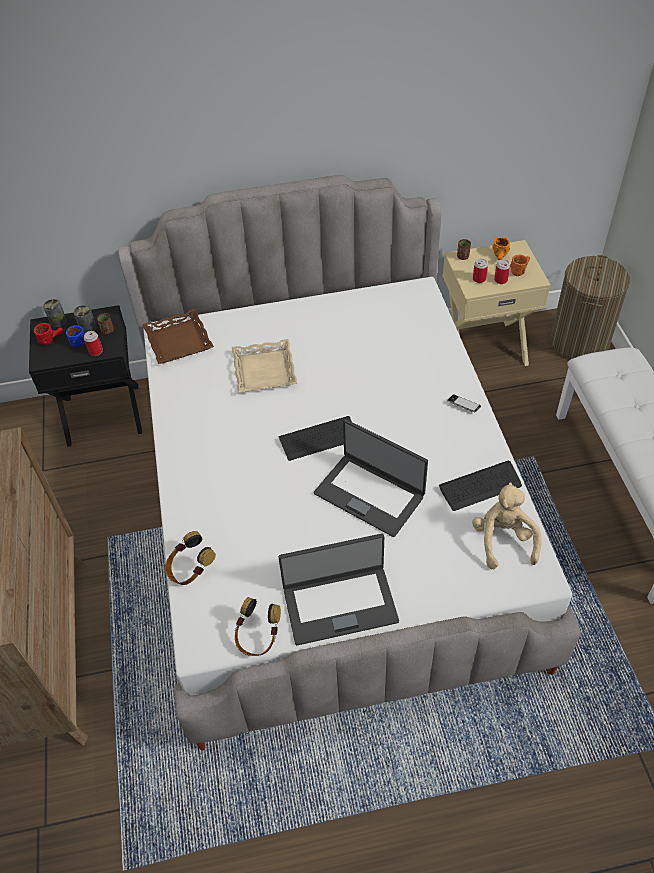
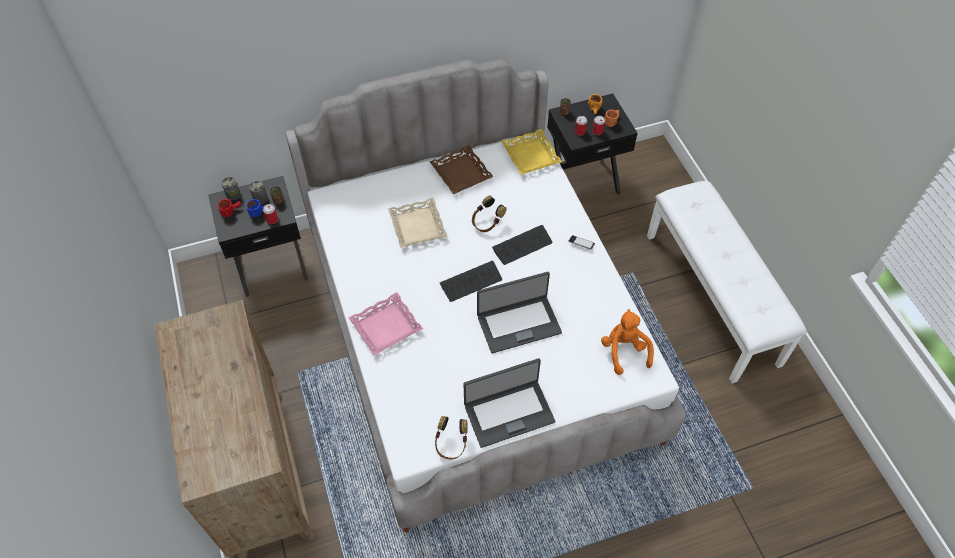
camera: 10 degrees left, 5 degrees up
brown tray [142,308,214,364] -> brown tray moved to [429,145,494,194]
headphones [165,531,216,585] -> headphones moved to [472,196,507,232]
laptop [314,419,428,537] -> laptop turned 45 degrees counterclockwise [477,272,562,353]
keyboard [439,461,522,511] -> keyboard moved to [492,225,552,265]
beige nightstand [443,240,551,366] -> black nightstand [547,94,638,195]
beige plush toy [472,482,541,570] -> orange plush toy [601,309,654,375]
laundry basket [551,255,630,359] -> none
none -> pink tray [349,292,423,356]
none -> yellow tray [501,129,562,175]

